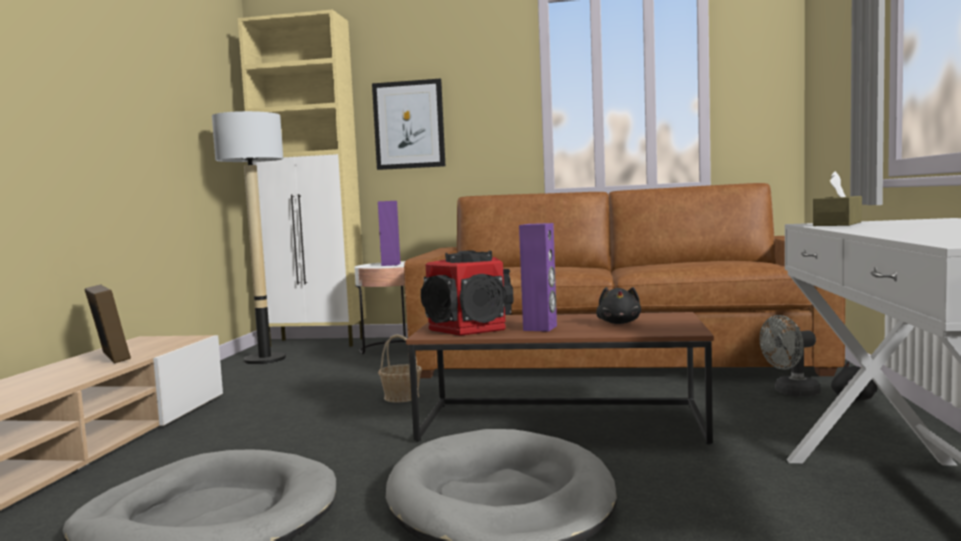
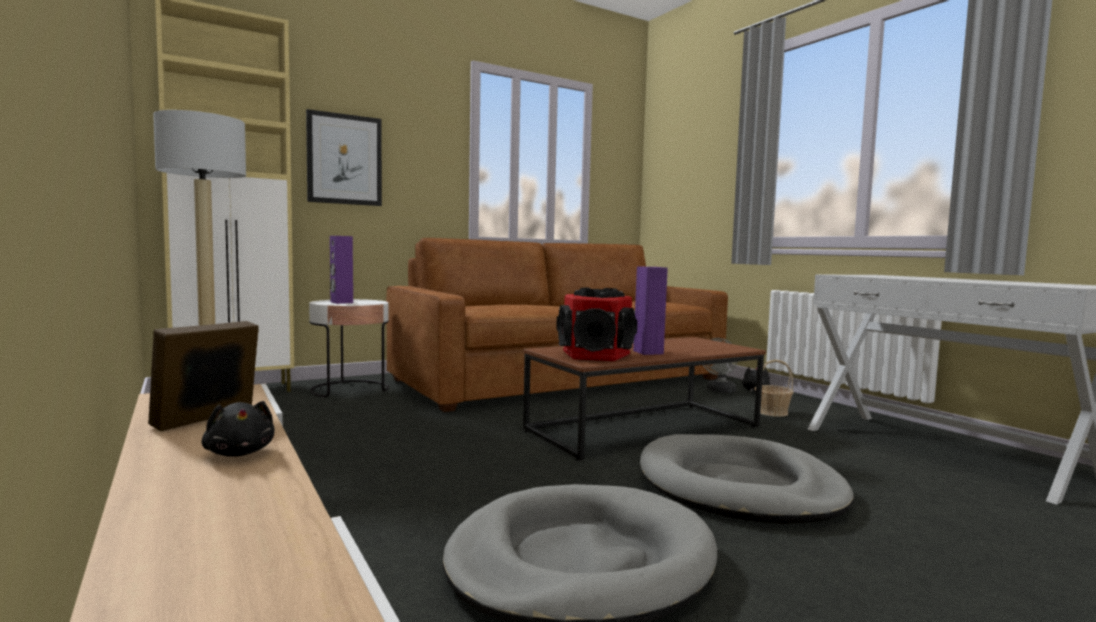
camera: 40 degrees left, 0 degrees up
picture frame [85,284,131,364] -> picture frame turned 75 degrees counterclockwise [148,321,259,431]
basket [378,334,422,403] -> basket moved to [754,359,794,417]
black plush toy [596,287,641,324] -> black plush toy moved to [201,401,275,457]
brown tissue box [813,171,862,226] -> none

